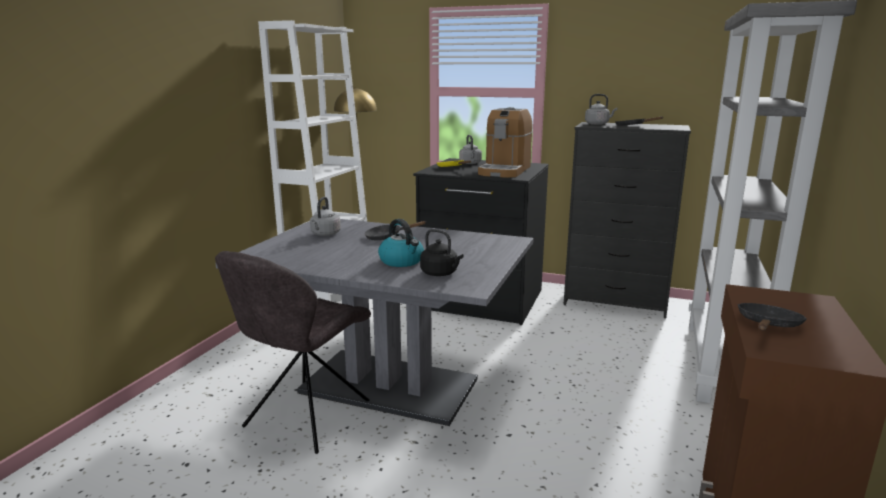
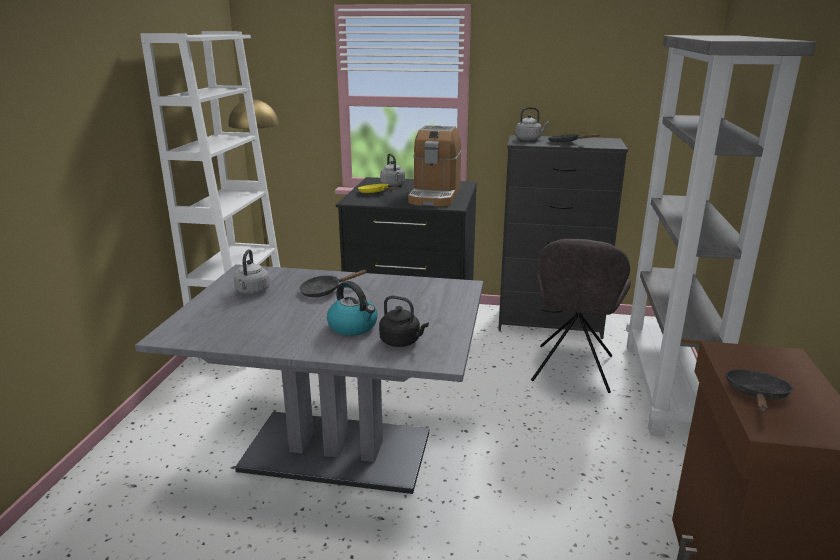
camera: 10 degrees left, 5 degrees up
grey chair [215,251,371,454] -> grey chair moved to [531,239,631,393]

